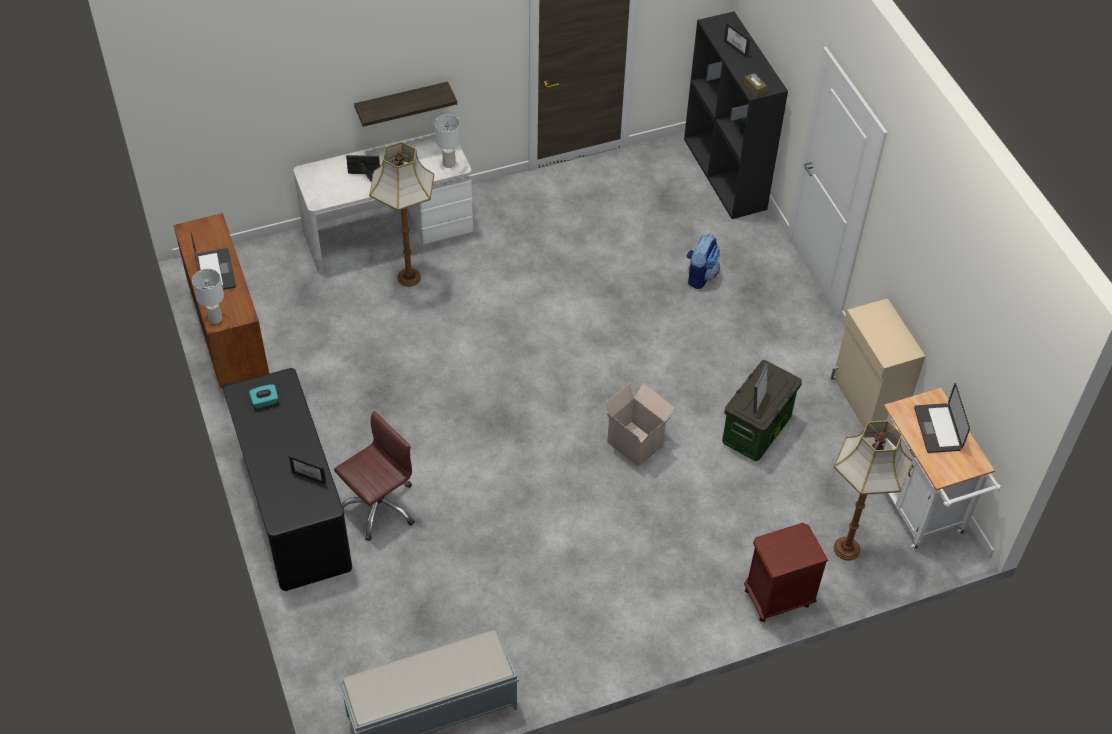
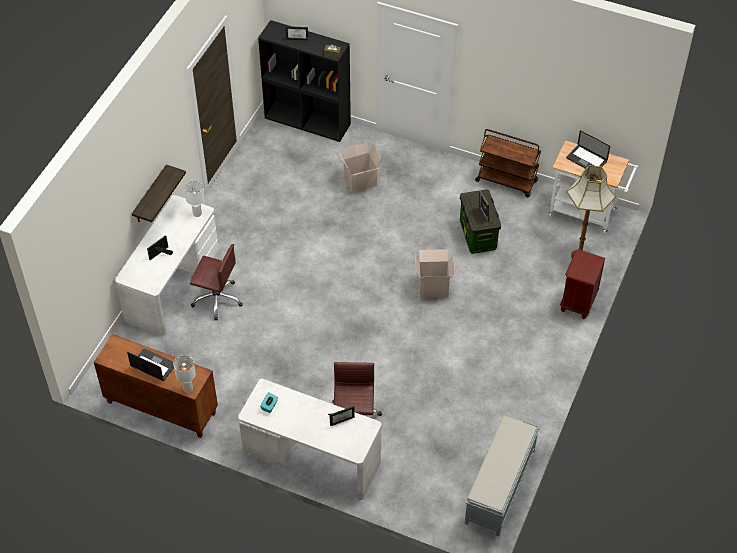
camera: 45 degrees left, 0 degrees up
black desk [223,368,352,591] -> white desk [238,379,382,500]
floor lamp [369,142,434,287] -> brown office chair [190,244,243,321]
backpack [686,234,720,289] -> cardboard box [340,143,381,193]
beige cabinet [831,298,925,429] -> brown cart [475,129,541,198]

